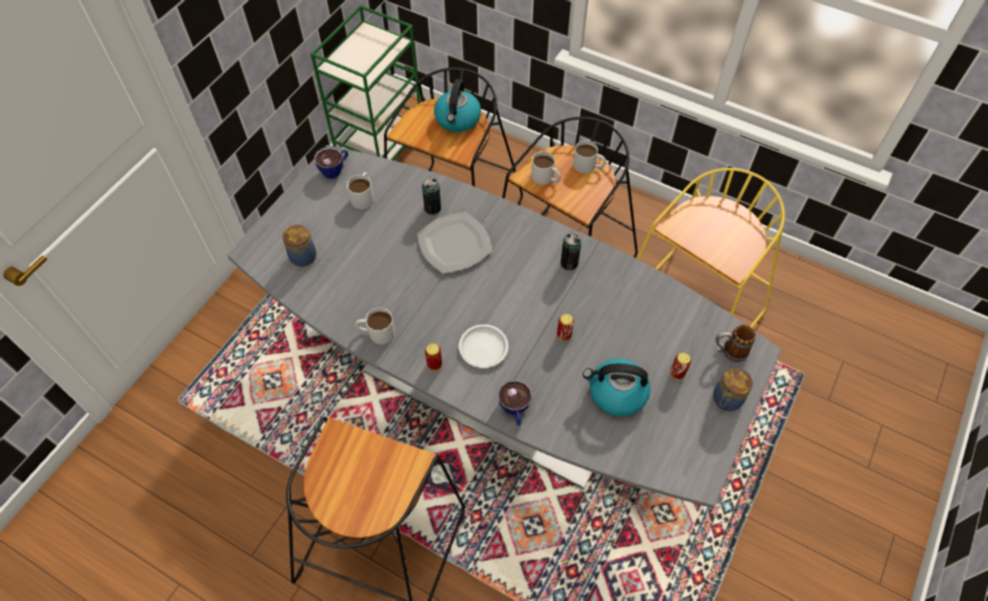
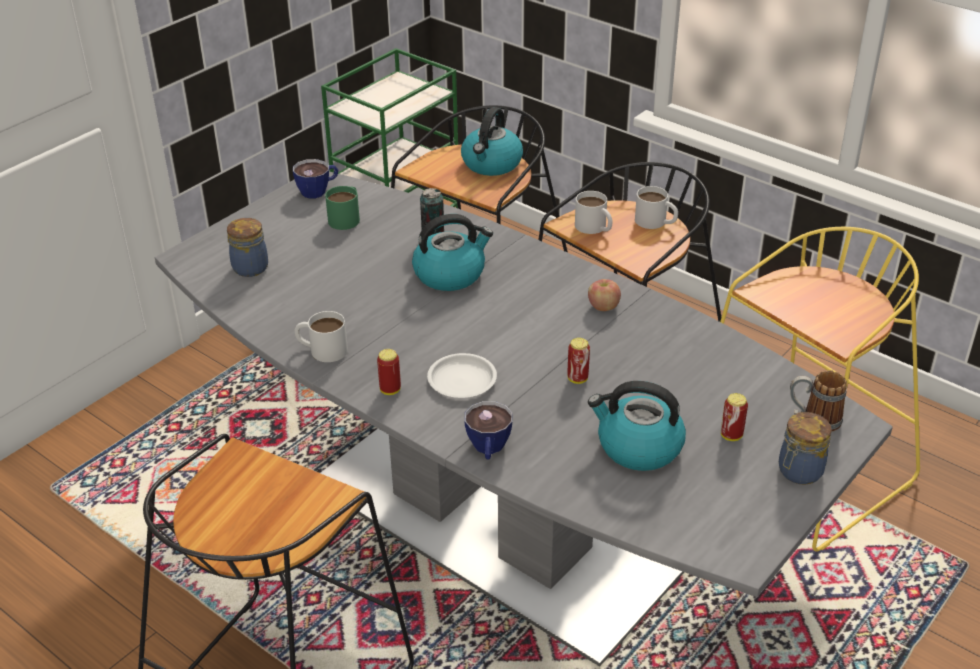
camera: 10 degrees right, 20 degrees down
white mug [347,172,374,209] -> green mug [325,186,360,230]
plate [417,212,492,274] -> kettle [412,214,493,291]
can [561,233,581,270] -> apple [588,279,621,311]

